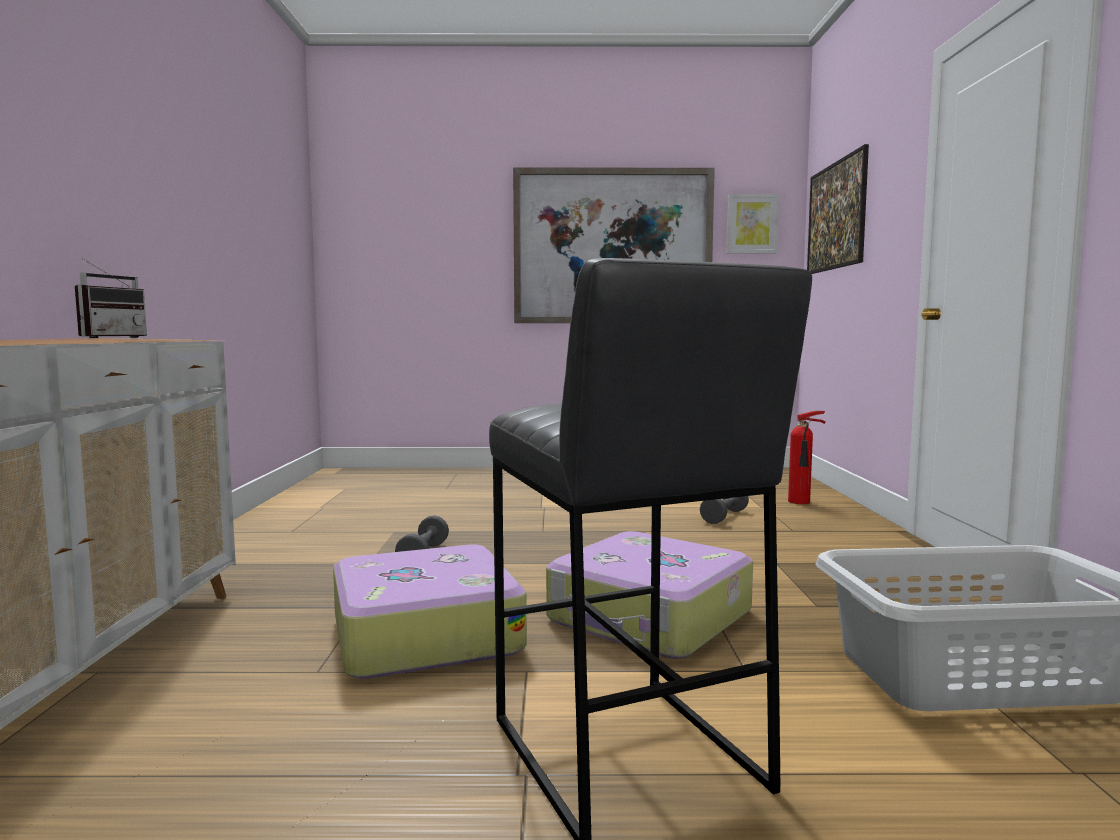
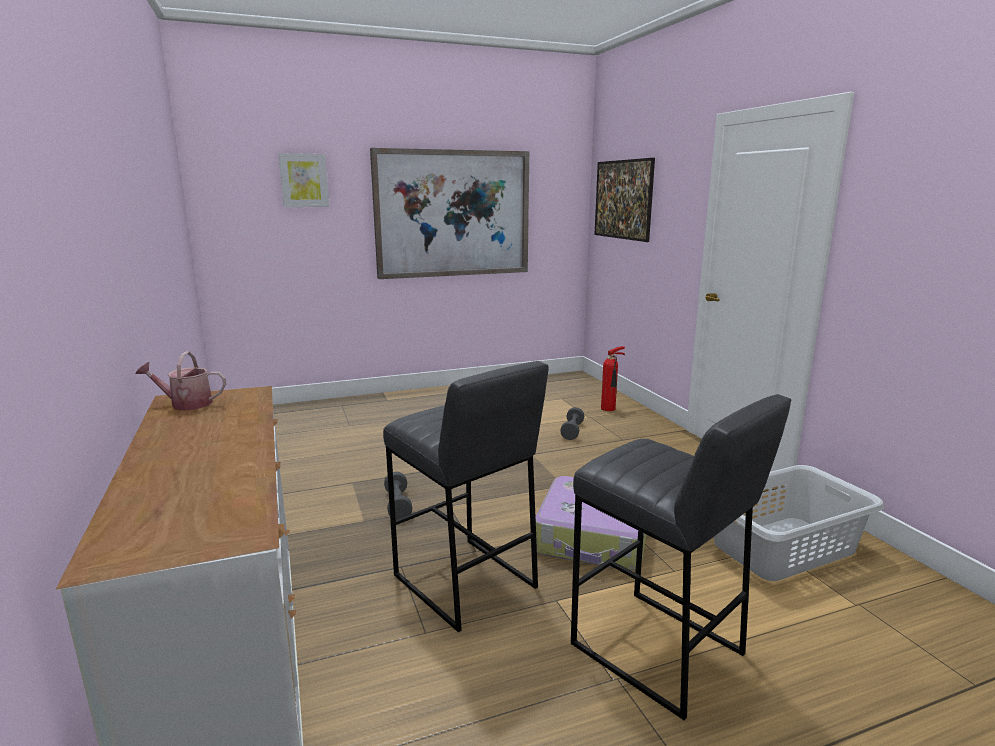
camera: 20 degrees left, 10 degrees up
radio [75,258,147,338] -> watering can [135,351,226,411]
suitcase [333,544,527,679] -> grey stool [383,361,549,632]
picture [726,194,779,254] -> picture moved to [278,153,329,207]

